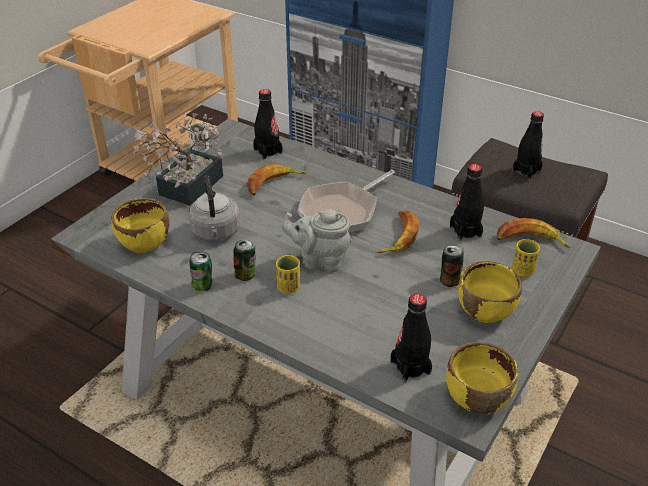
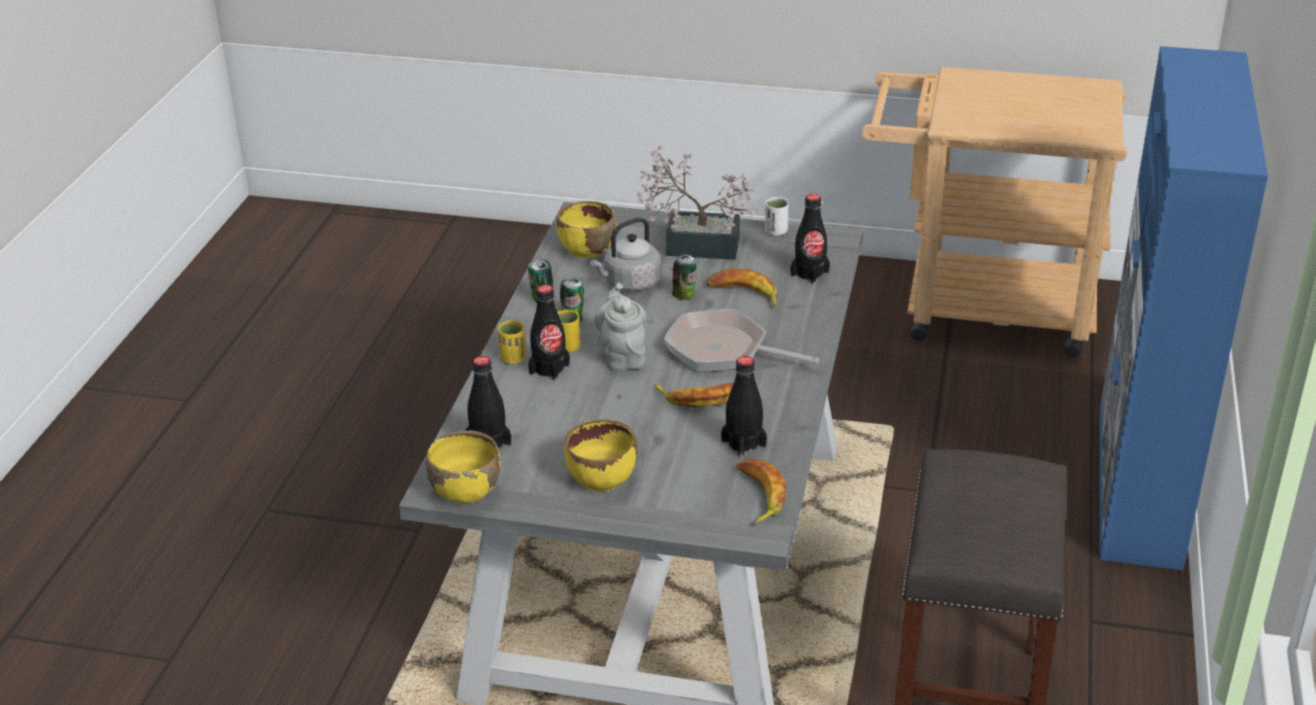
camera: 70 degrees right, 5 degrees down
can [440,245,464,287] -> can moved to [672,255,697,300]
black bottle [512,111,544,179] -> black bottle moved to [528,285,570,381]
yellow cup [512,239,540,277] -> yellow cup moved to [498,321,526,364]

